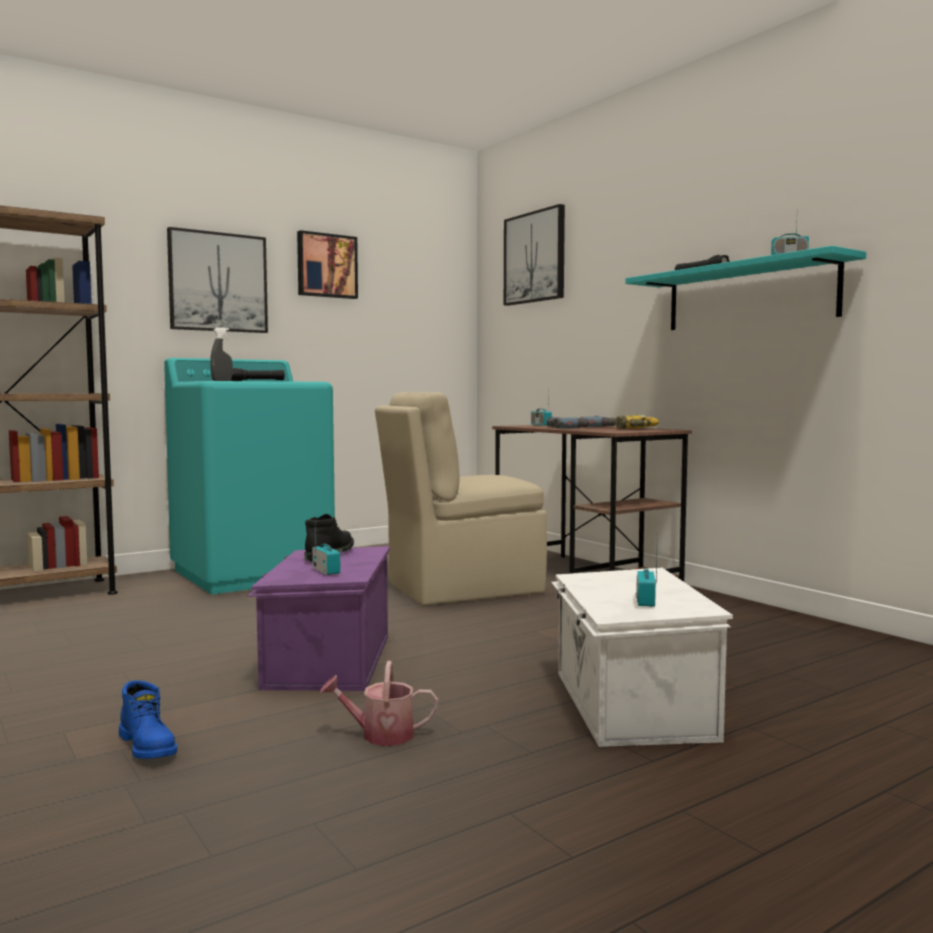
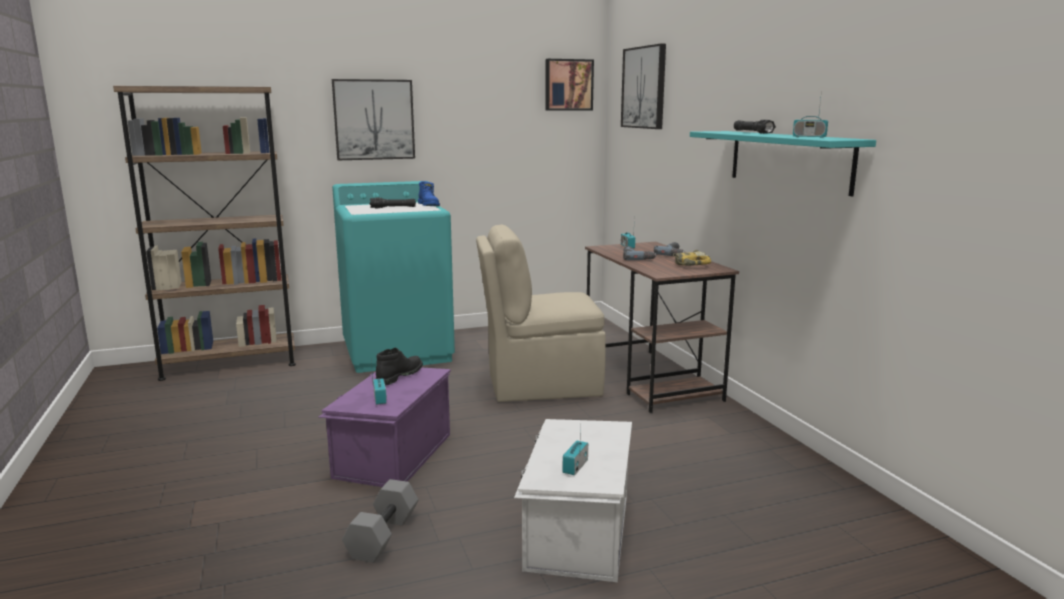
camera: 15 degrees right, 10 degrees up
blue boot [119,680,177,759] -> blue boot moved to [418,181,440,206]
grey spray bottle [210,328,233,381] -> none
picture [297,230,358,299] -> picture moved to [545,59,594,111]
watering can [320,661,438,746] -> grey dumbbell [342,479,418,563]

